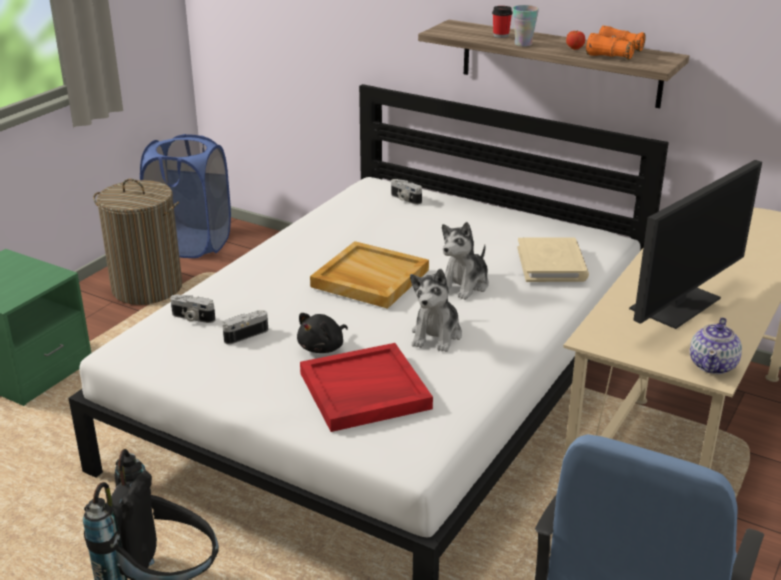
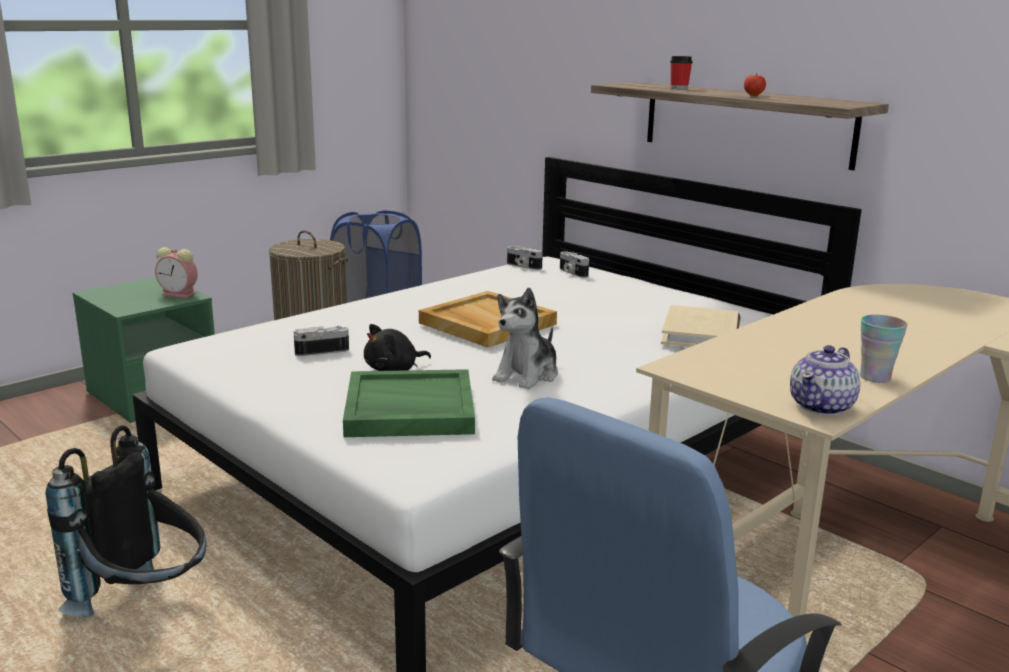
camera: 15 degrees right, 10 degrees down
camera [170,295,215,323] -> camera moved to [507,246,543,270]
red tray [300,343,433,432] -> green tray [343,369,475,437]
plush toy [442,222,489,300] -> none
cup [513,5,539,46] -> cup moved to [860,315,907,383]
orange binoculars [586,26,646,60] -> none
monitor [629,160,762,329] -> none
none -> alarm clock [155,247,198,298]

